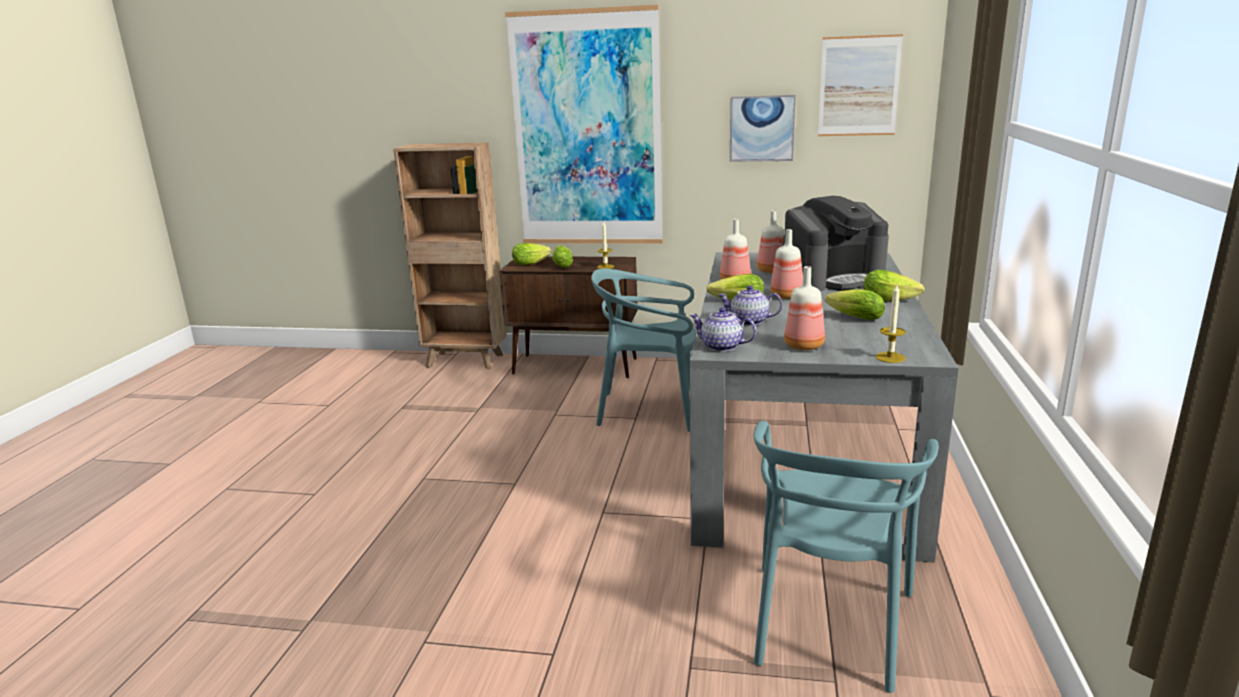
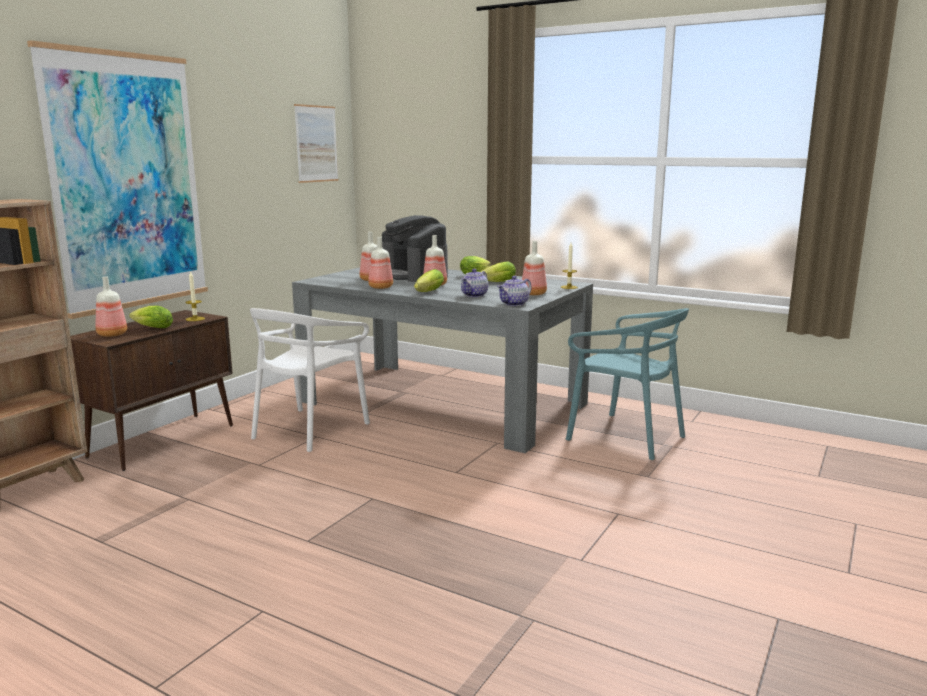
camera: 70 degrees left, 5 degrees down
lettuce [512,243,551,265] -> bottle [95,276,127,337]
turquoise chair [591,269,696,432] -> white chair [250,308,370,452]
picture [730,95,796,162] -> none
coffee machine [783,196,889,292] -> coffee machine turned 150 degrees clockwise [382,215,448,282]

